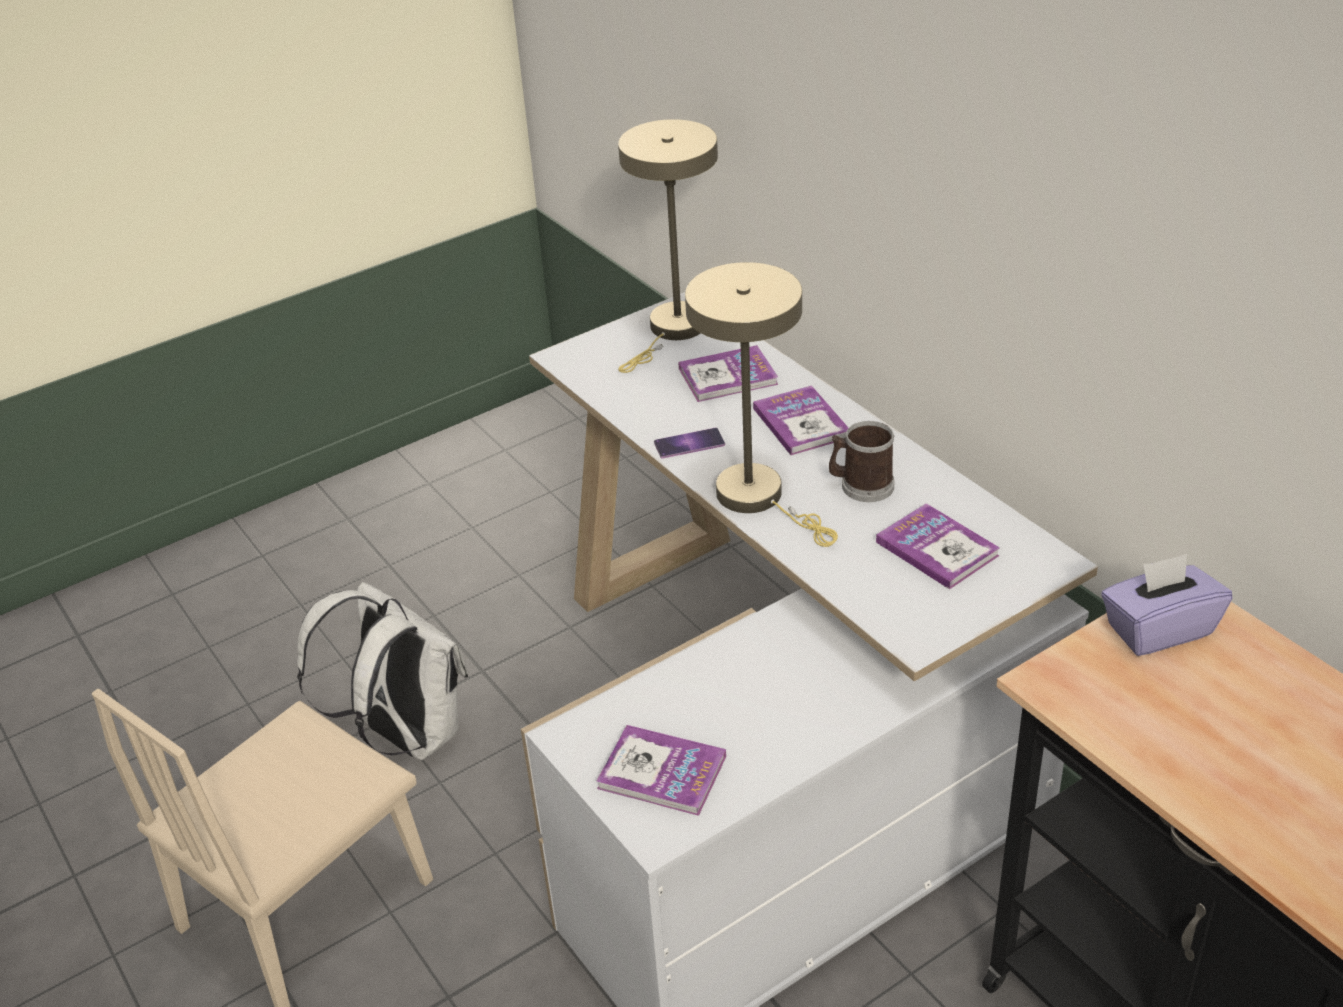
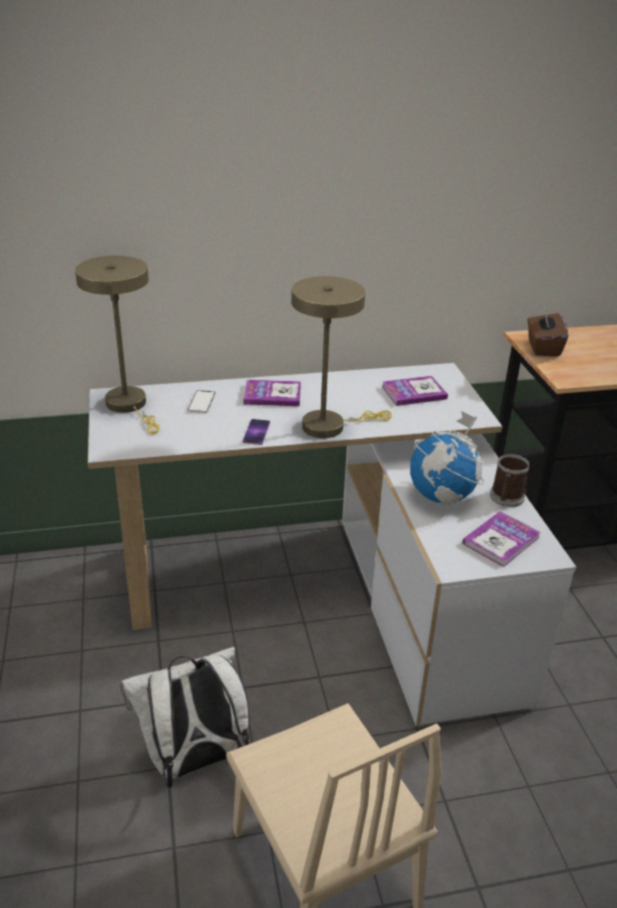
camera: 70 degrees left, 5 degrees down
book [678,345,778,402] -> phone [187,390,216,413]
mug [829,421,895,502] -> mug moved to [490,454,530,507]
purple tissue box [1101,554,1232,656] -> brown tissue box [528,308,568,357]
none -> globe [410,411,484,505]

